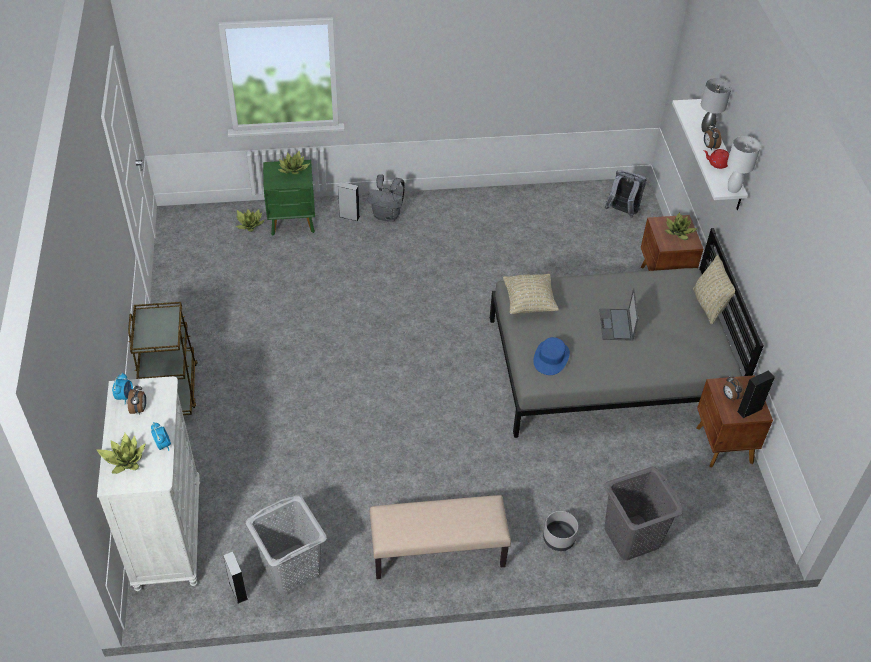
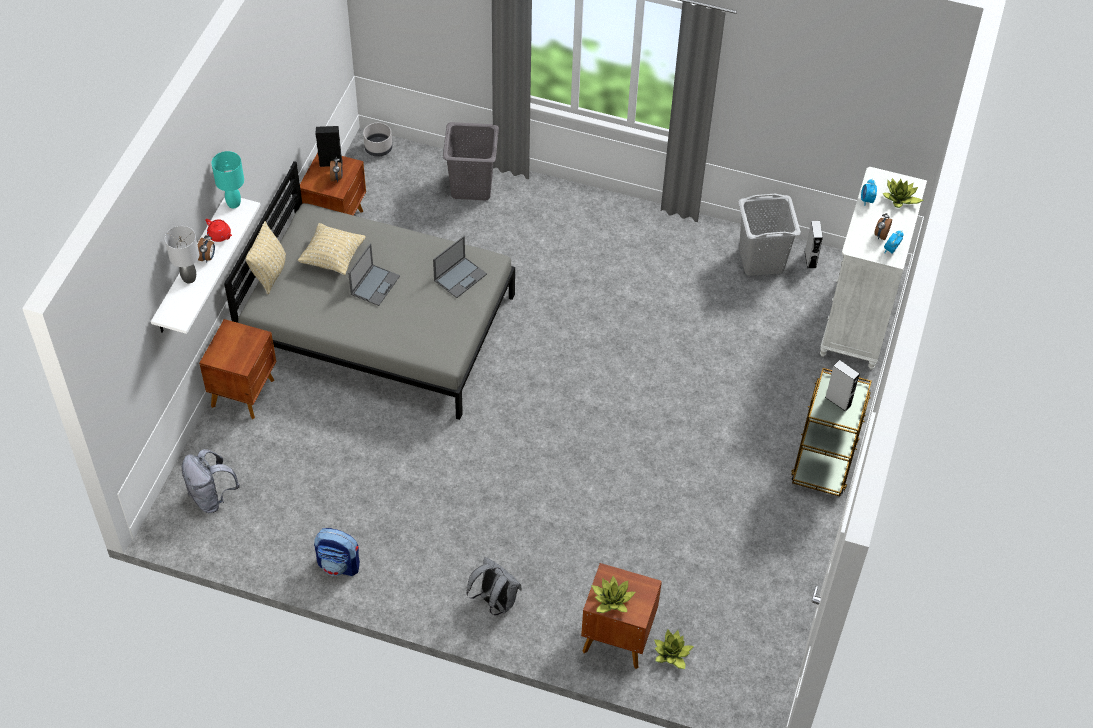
camera: 155 degrees left, 5 degrees up
green nightstand [263,160,315,235] -> brown nightstand [581,563,662,669]
grey speaker [338,182,360,221] -> grey speaker moved to [825,360,860,412]
beige bench [370,495,511,579] -> none
beige pillow [503,274,559,314] -> beige pillow moved to [298,223,366,275]
blue hat [533,337,570,375] -> laptop [433,236,487,298]
grey planter [543,511,578,551] -> grey planter moved to [363,123,392,157]
potted plant [665,212,698,240] -> none
white table lamp [727,136,761,193] -> turquoise table lamp [212,151,244,208]
none -> backpack [314,528,360,576]

